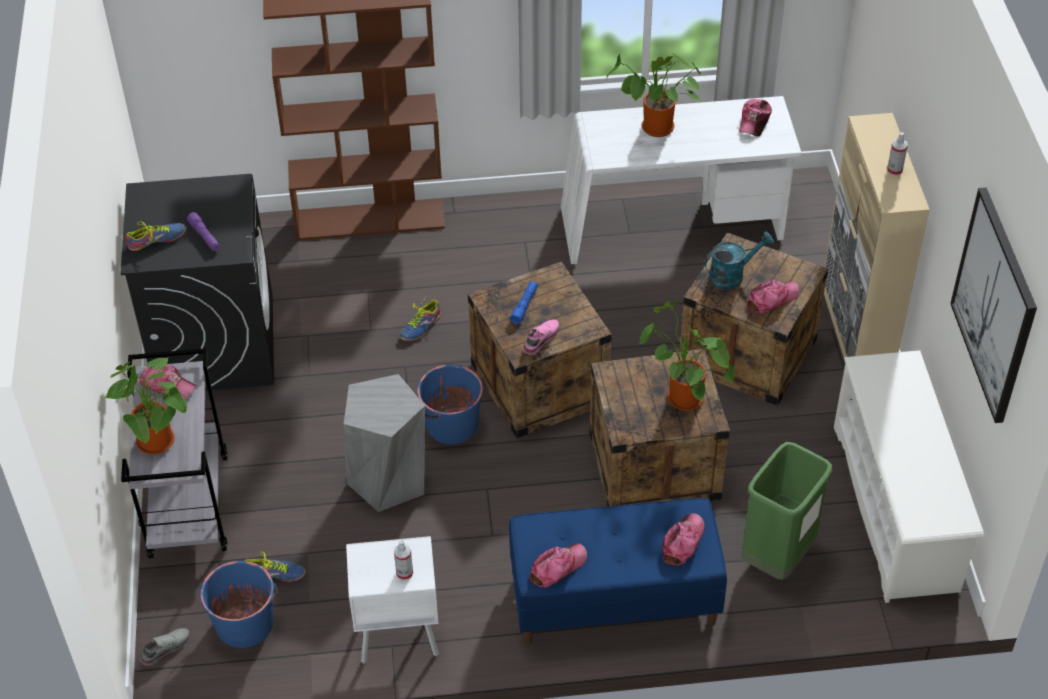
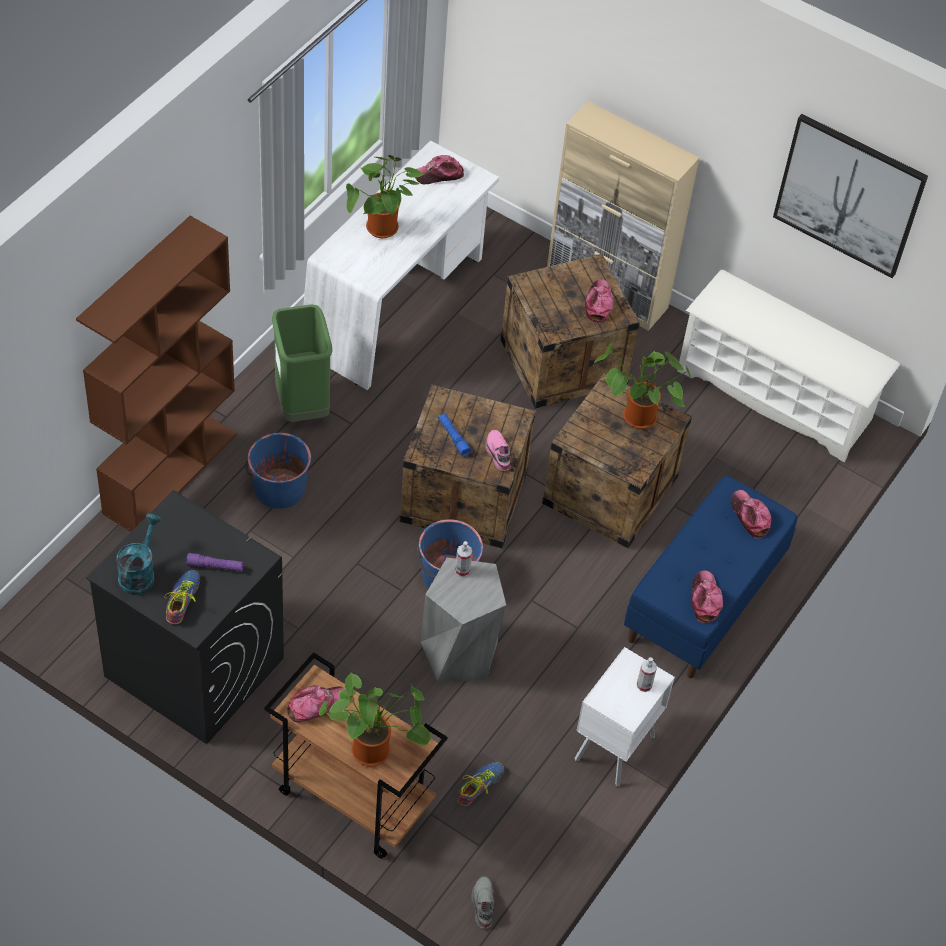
camera: 55 degrees left, 5 degrees up
grey cart [121,348,228,558] -> brown cart [264,652,448,859]
blue bucket [200,561,278,648] -> blue bucket moved to [245,433,311,509]
shoe [399,297,441,341] -> none
turquoise watering can [704,232,774,290] -> turquoise watering can moved to [117,514,161,595]
cap [739,99,772,136] -> cap turned 105 degrees clockwise [415,155,464,184]
green trash can [741,442,833,580] -> green trash can moved to [272,304,332,422]
spray bottle [887,132,908,176] -> spray bottle moved to [455,541,472,577]

